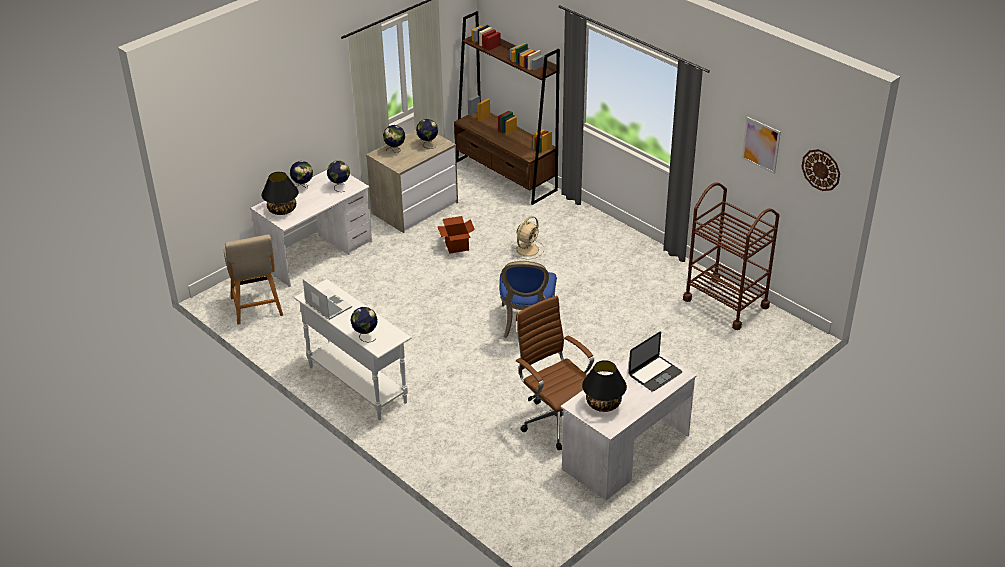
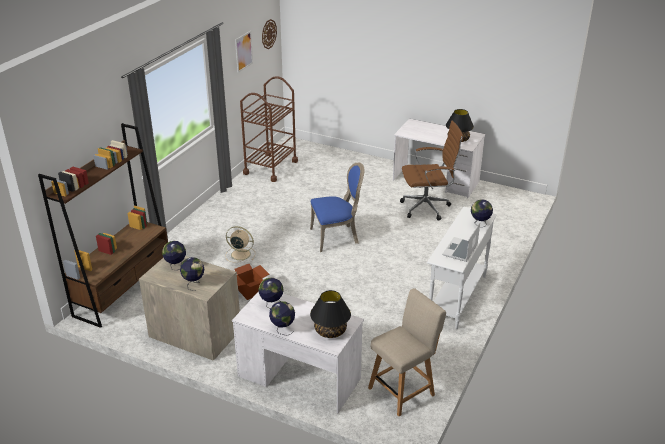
camera: 110 degrees left, 5 degrees down
brown office chair [515,296,594,450] -> brown office chair turned 135 degrees counterclockwise [400,121,463,221]
laptop [629,331,682,392] -> none

